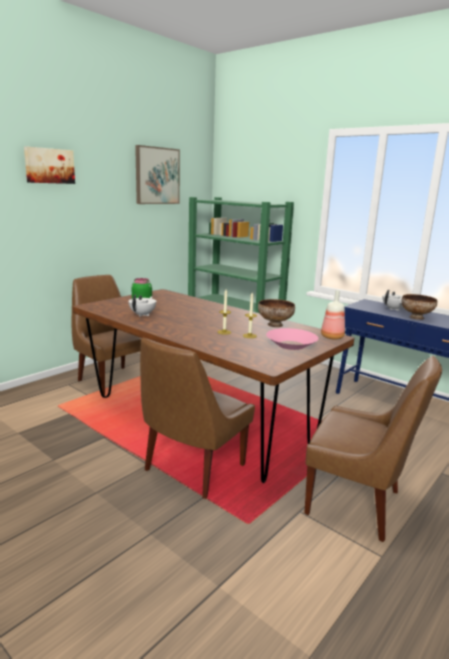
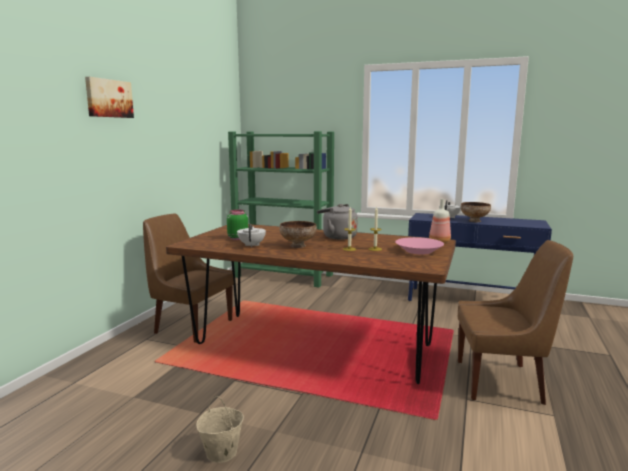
camera: 20 degrees left, 5 degrees down
picture [135,145,180,204] -> none
brown chair [140,338,255,499] -> none
bowl [258,299,295,327] -> bowl moved to [279,221,317,248]
none -> beige bucket [196,396,244,463]
none -> grey kettle [317,204,358,240]

